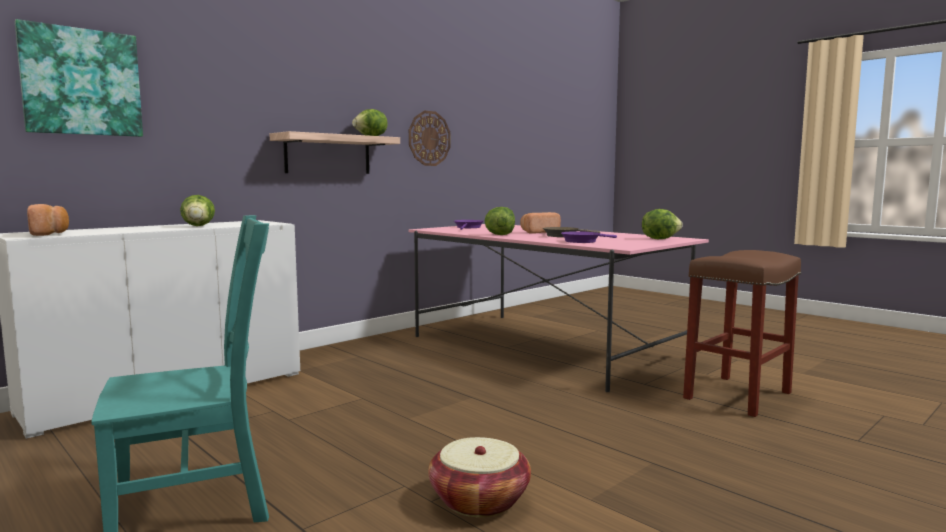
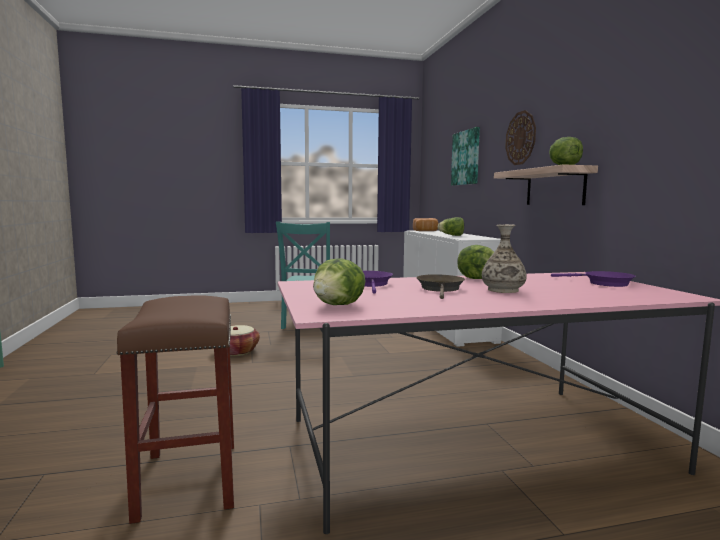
camera: 120 degrees right, 0 degrees up
wall clock [409,111,451,166] -> wall clock moved to [505,110,536,165]
bread [520,212,561,233] -> vase [482,224,527,293]

